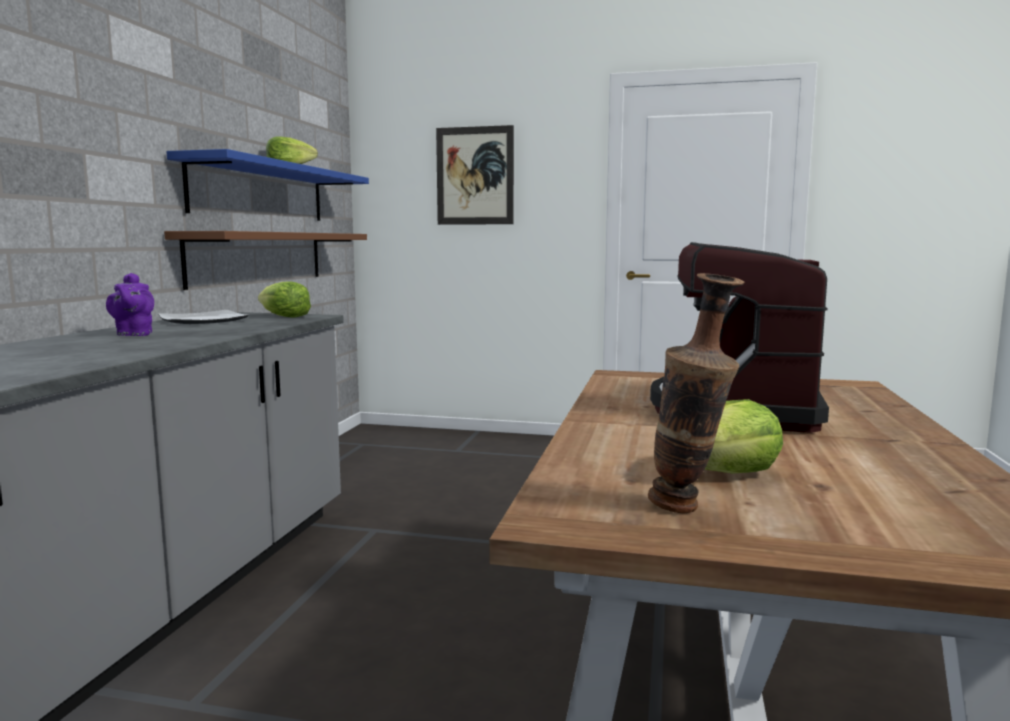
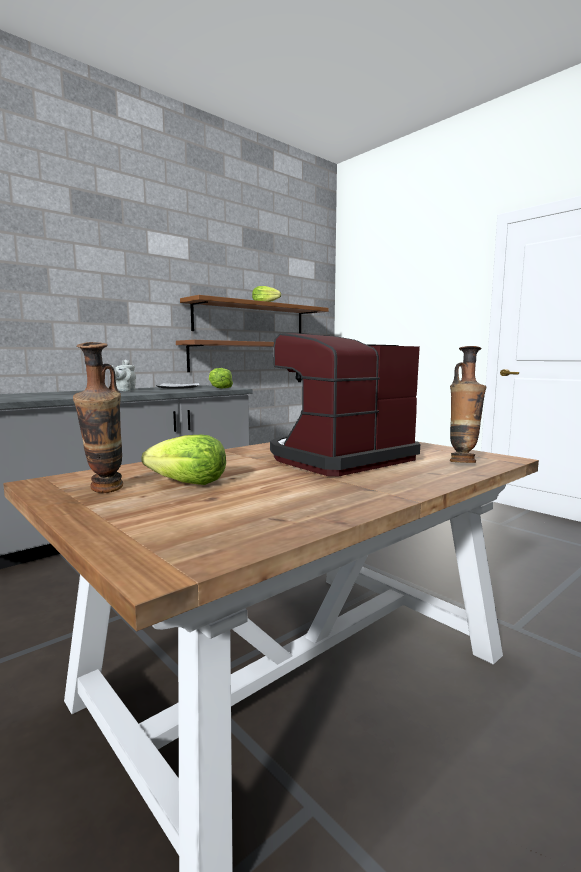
camera: 35 degrees right, 0 degrees up
purple teapot [106,273,154,336] -> grey teapot [111,360,136,391]
blue shelf [166,149,369,221] -> brown shelf [180,295,329,333]
picture [436,125,514,225] -> none
none -> vase [450,346,486,463]

